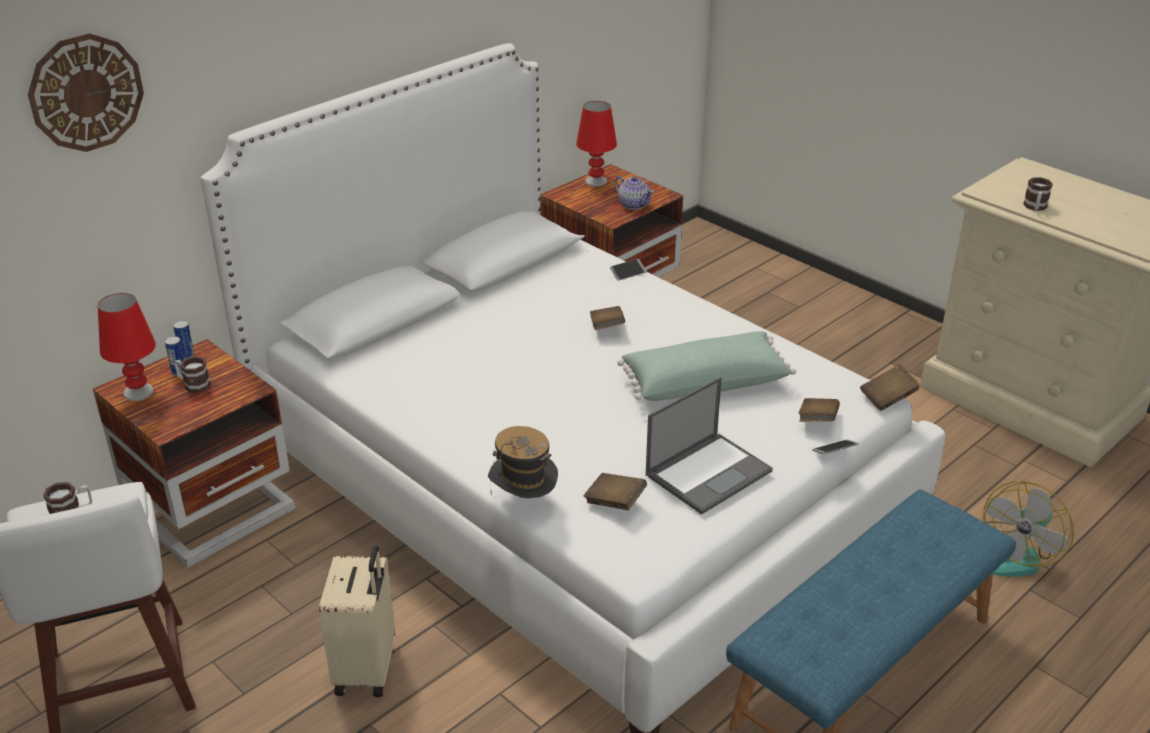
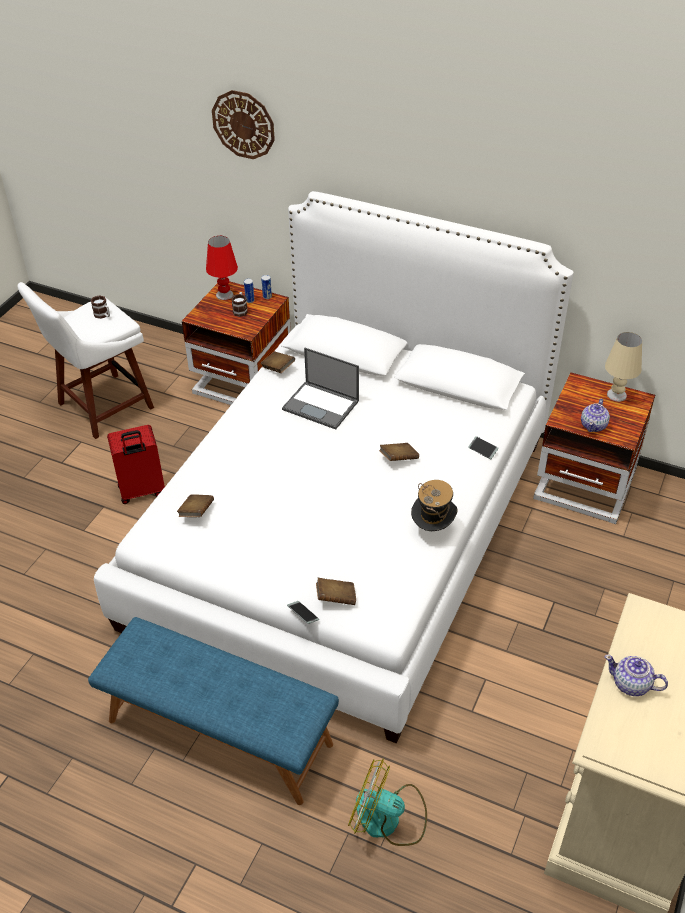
camera: 70 degrees right, 10 degrees up
beige suitcase [319,545,395,697] -> red suitcase [107,425,165,504]
hat [488,426,558,498] -> hat moved to [411,480,457,531]
red table lamp [576,101,617,187] -> beige table lamp [605,332,642,402]
green pillow [617,331,796,401] -> none
laptop [646,377,773,515] -> laptop moved to [282,348,359,430]
brown book [860,364,920,411] -> brown book moved to [260,351,295,373]
mug [1023,177,1053,211] -> none
none -> teapot [605,655,668,696]

